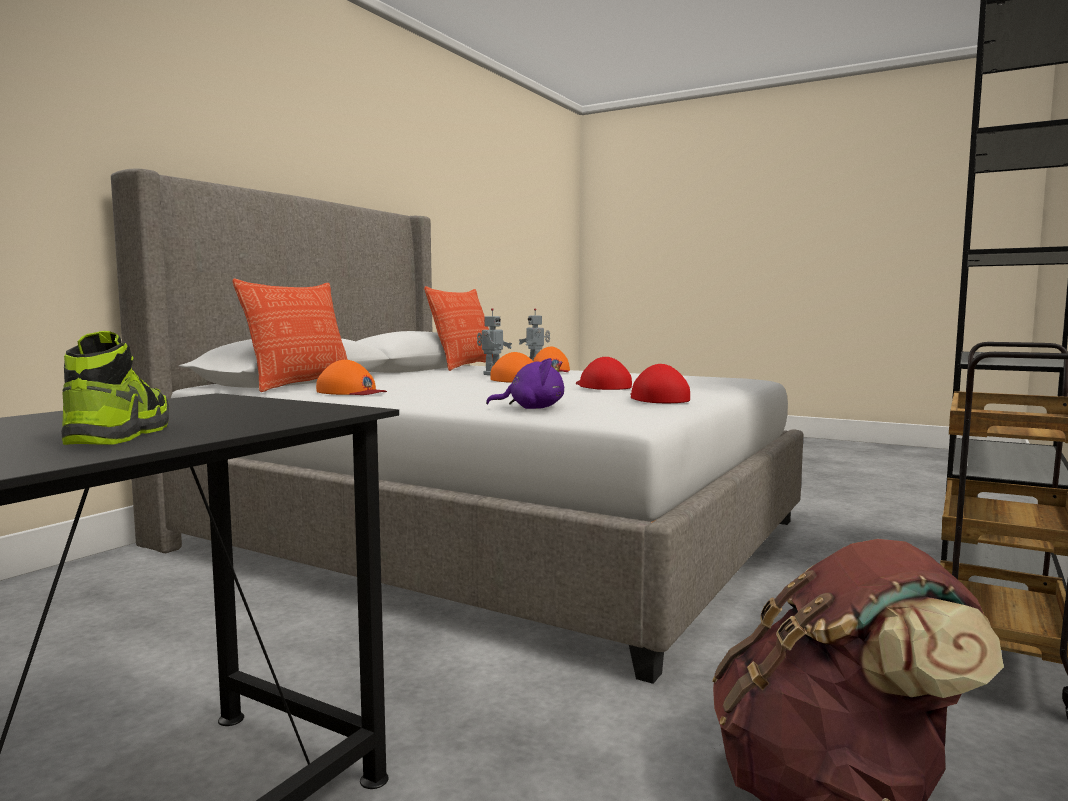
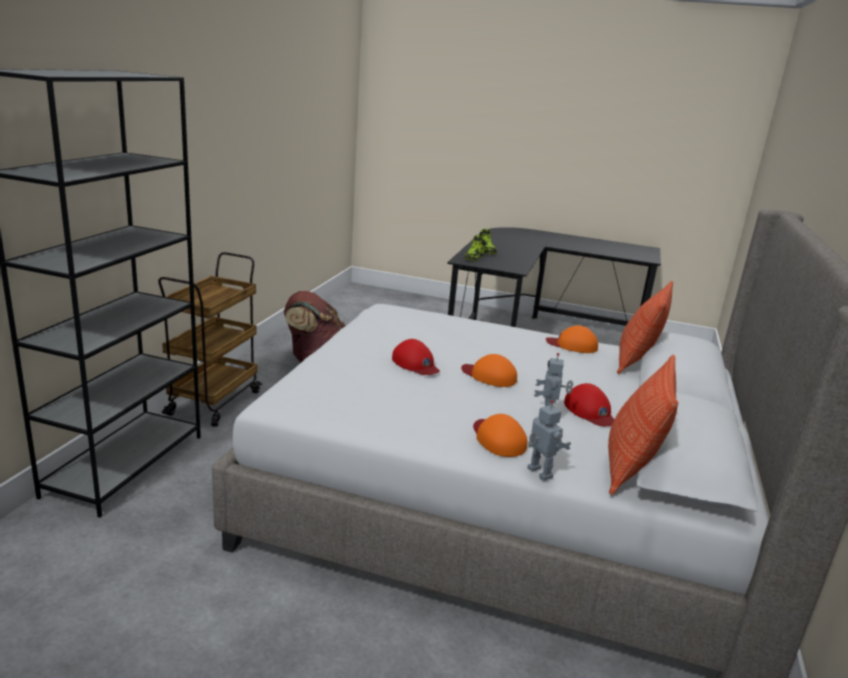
camera: 165 degrees right, 15 degrees up
purple plush toy [486,358,564,409] -> none
red cap [630,364,690,403] -> red cap moved to [564,383,614,426]
none -> shoe [465,235,485,261]

